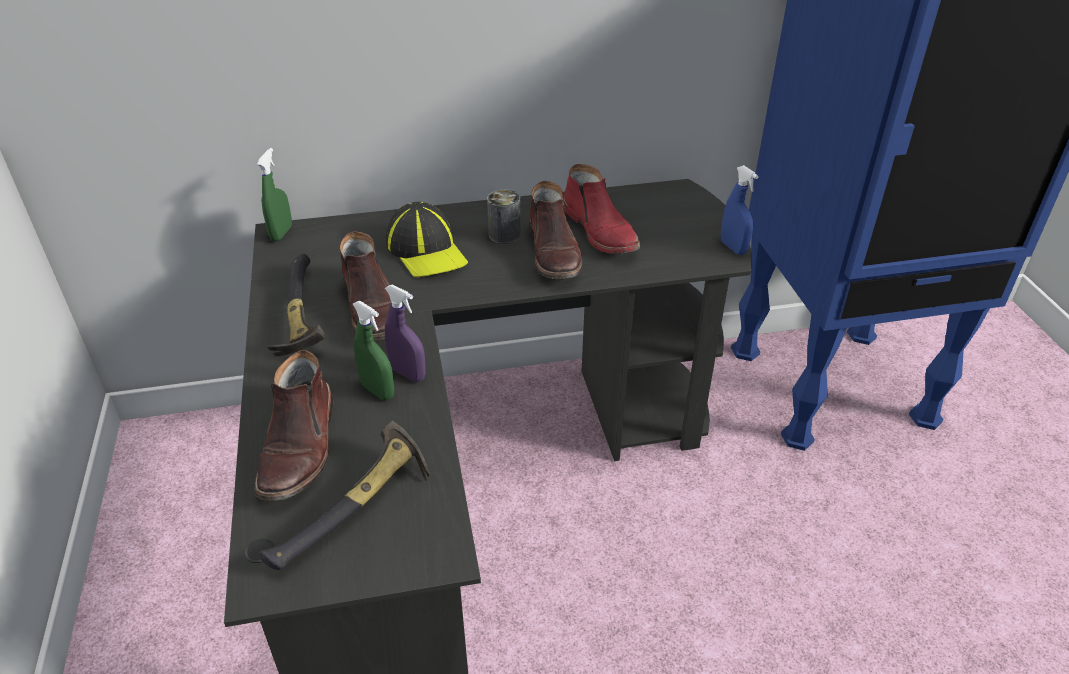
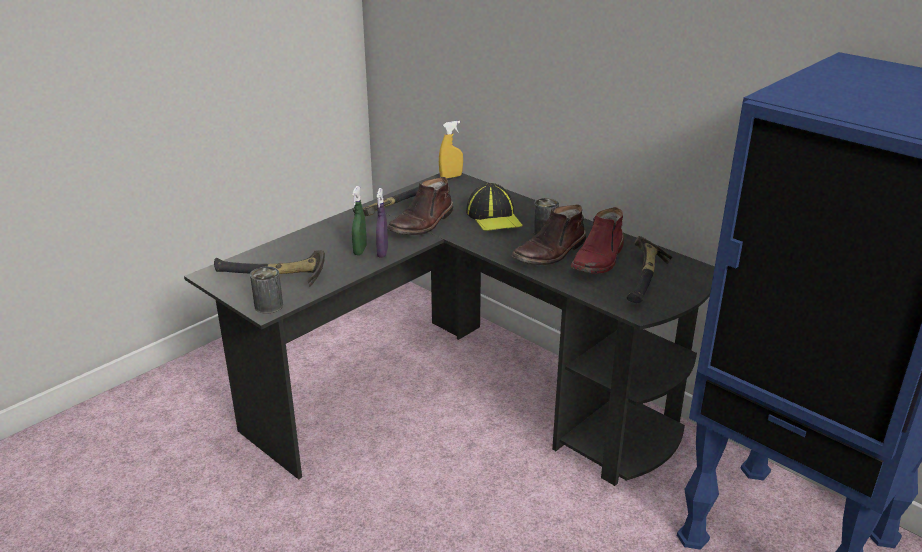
camera: 55 degrees right, 10 degrees down
brown boot [255,350,333,501] -> none
green spray bottle [257,148,292,241] -> yellow spray bottle [439,121,463,178]
cap [386,202,468,277] -> cap turned 45 degrees counterclockwise [466,183,523,231]
blue spray bottle [721,165,759,255] -> none
none -> can [250,266,283,314]
none -> hammer [627,236,672,303]

